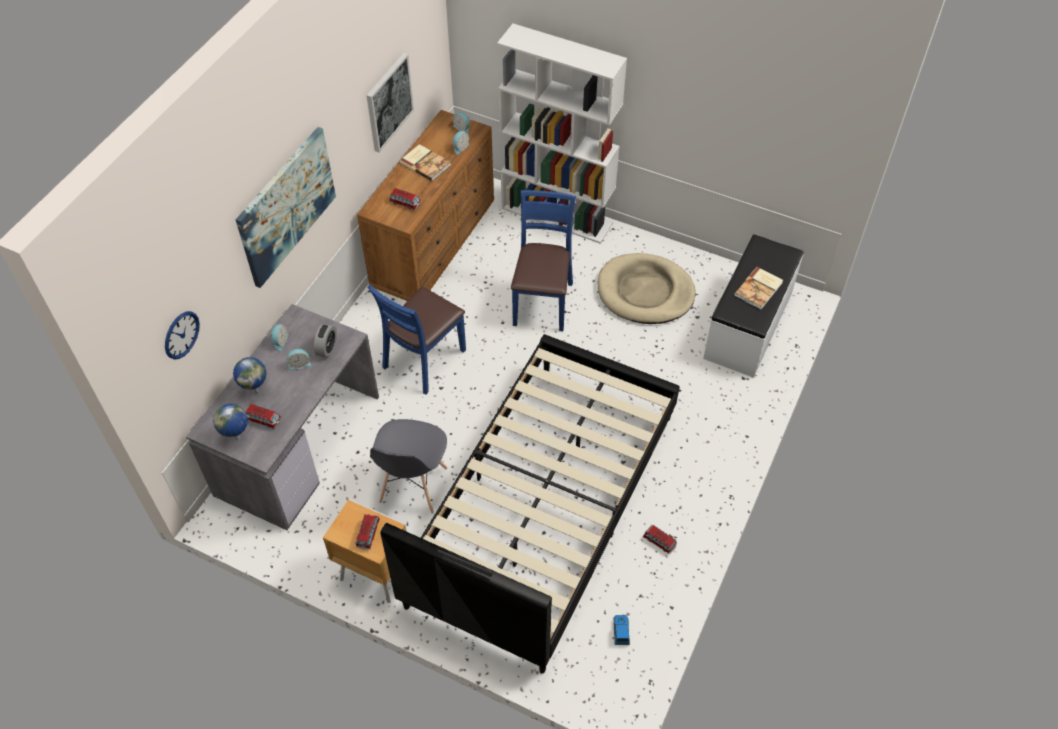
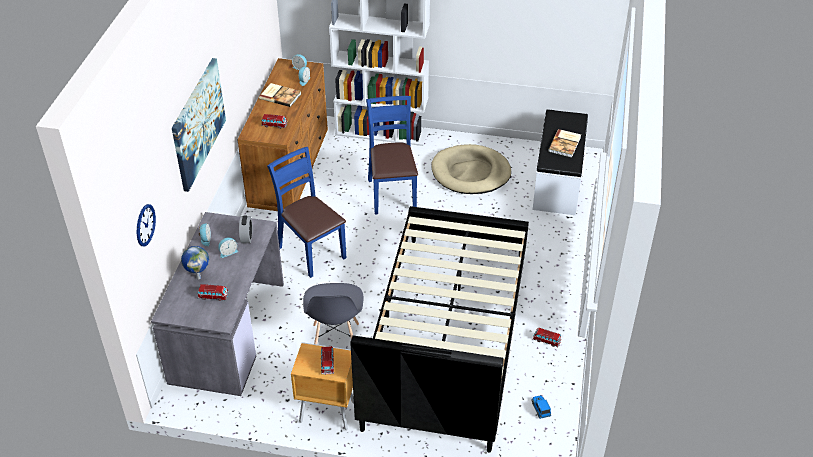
camera: 15 degrees left, 10 degrees down
globe [213,404,248,440] -> none
picture [367,53,414,152] -> none
blue chair [368,284,466,395] -> blue chair turned 120 degrees clockwise [267,147,346,278]

